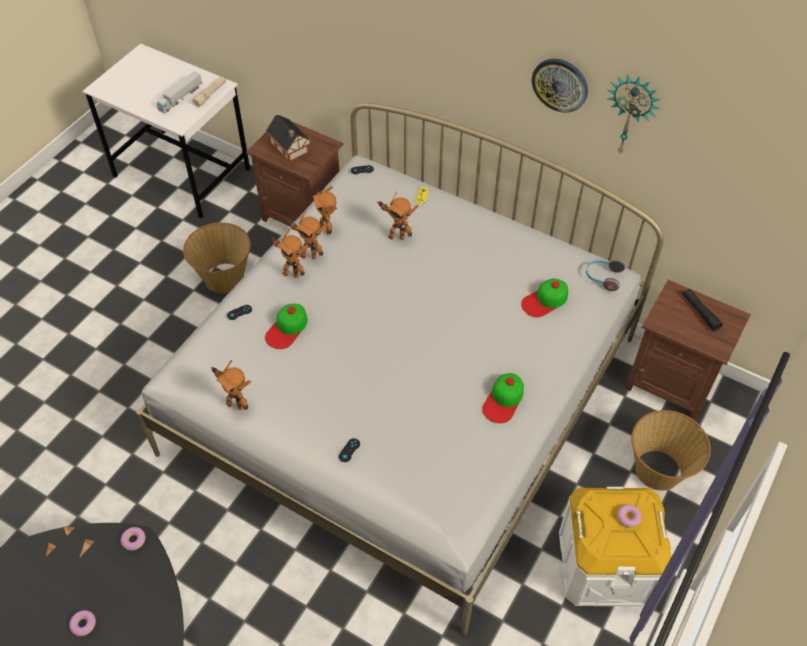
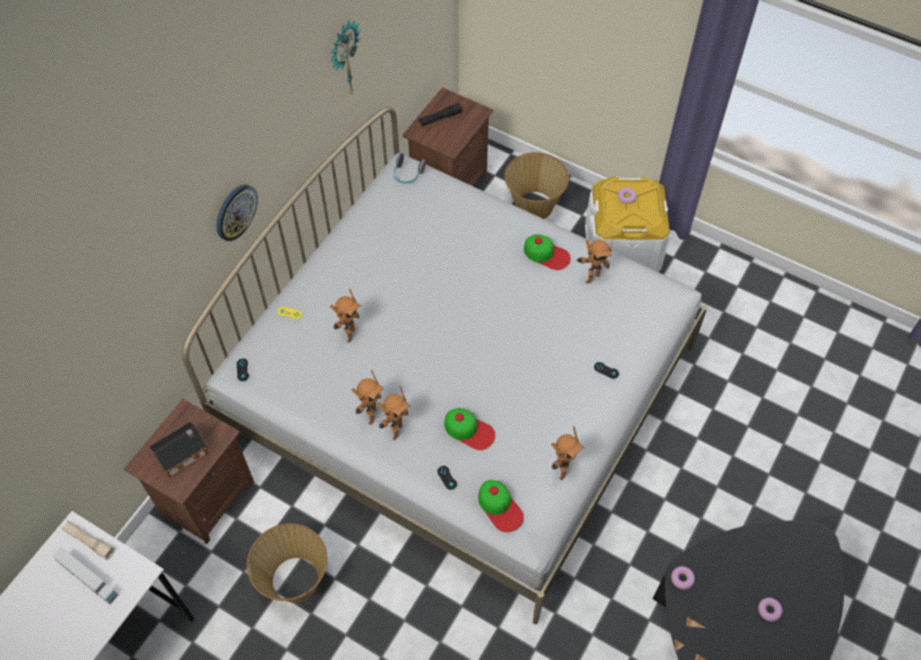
camera: 90 degrees left, 5 degrees up
toy robot [313,186,337,235] -> toy robot moved to [577,237,613,283]
cap [521,278,568,317] -> cap moved to [478,480,524,532]
wall clock [532,59,588,113] -> wall clock moved to [216,185,258,241]

